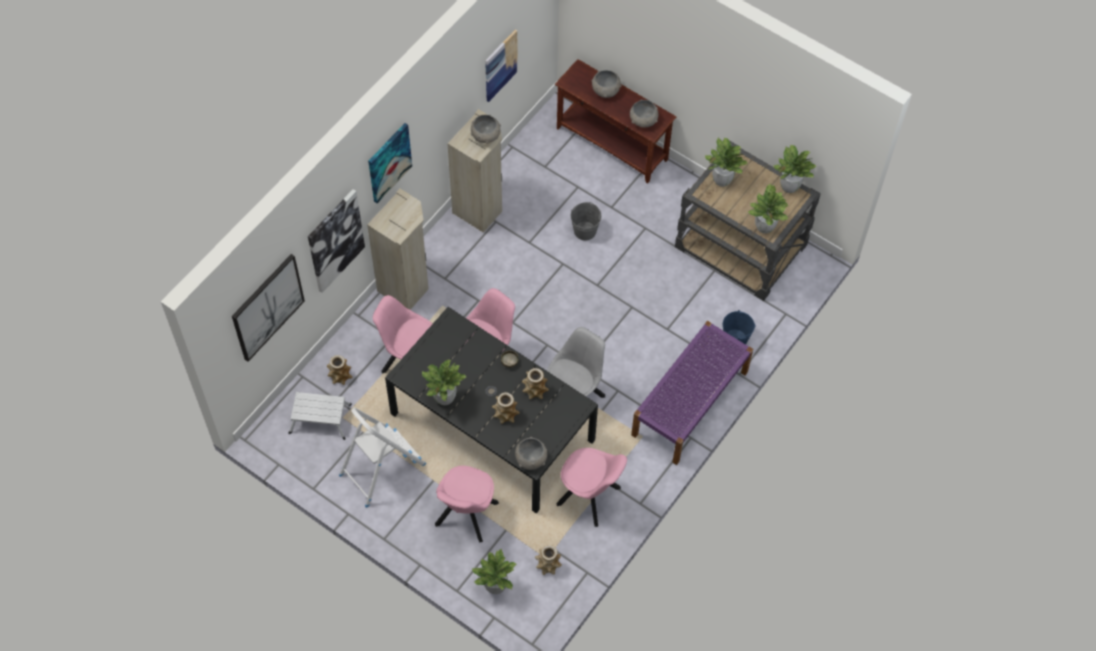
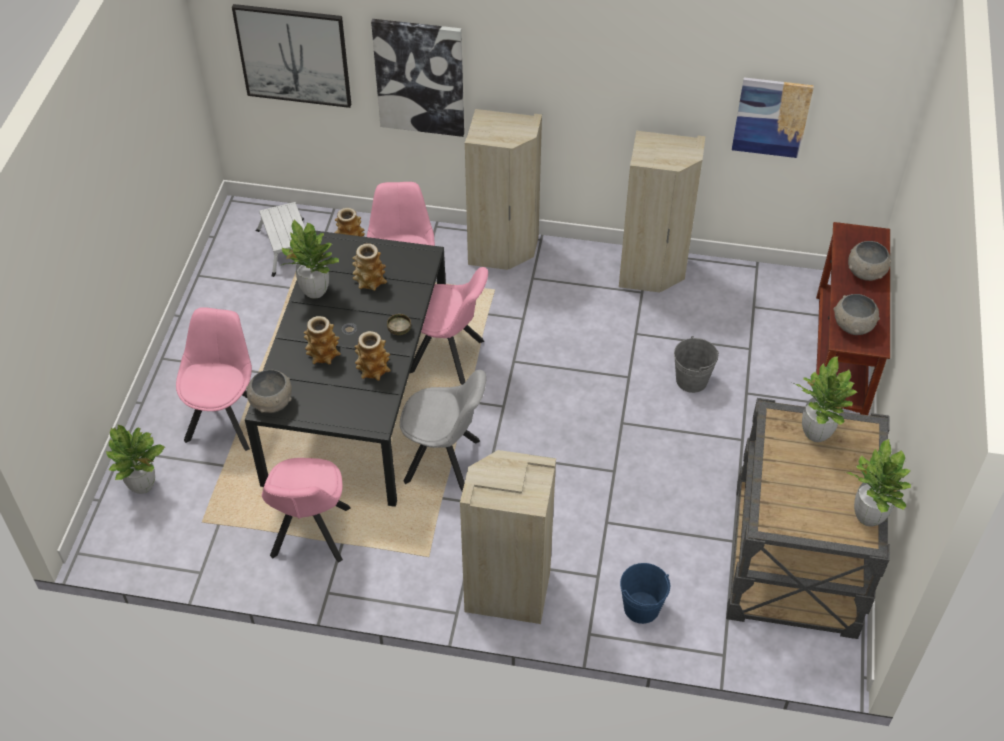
camera: 65 degrees right, 10 degrees down
white step ladder [339,407,426,508] -> none
picture [368,123,412,203] -> none
pink chair [435,466,499,543] -> pink chair turned 105 degrees clockwise [176,307,252,451]
grey bowl [470,115,501,144] -> none
vase [535,545,562,575] -> vase moved to [352,243,387,291]
purple bench [631,321,753,465] -> beige cabinet [460,450,556,624]
potted plant [747,184,788,234] -> none

